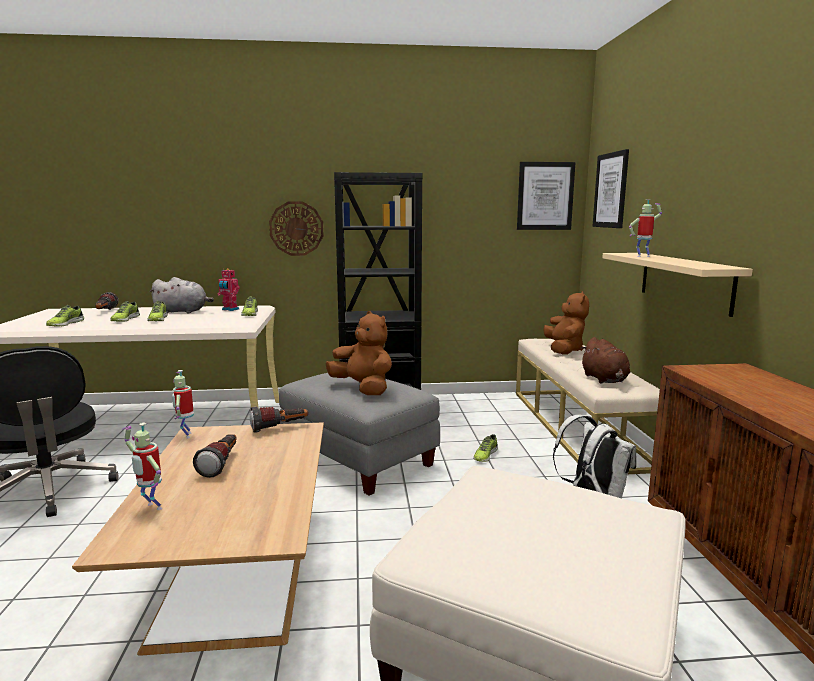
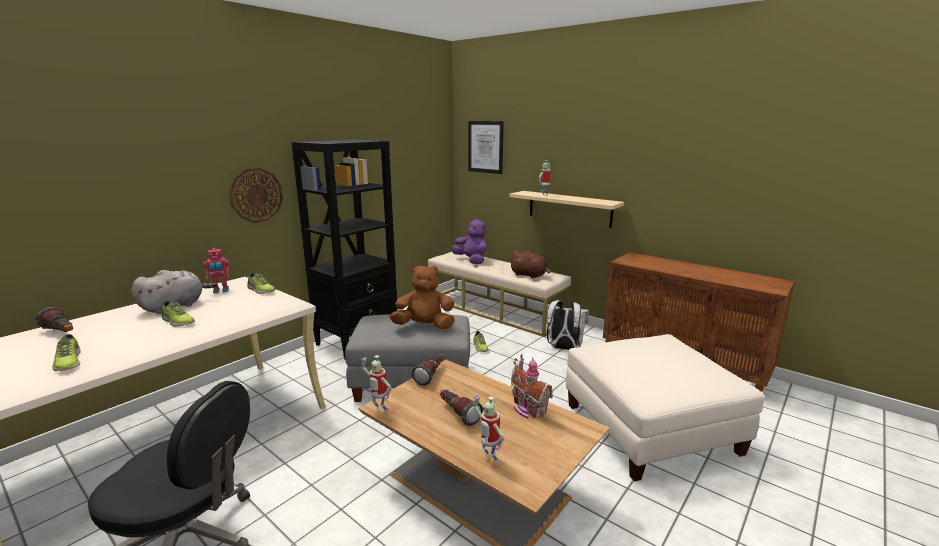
camera: 45 degrees left, 5 degrees up
shoe [110,301,140,322] -> none
toy robot [122,422,162,510] -> toy robot turned 60 degrees clockwise [473,396,504,463]
picture [517,162,575,230] -> none
brown plush toy [543,291,589,355] -> purple plush toy [451,218,487,264]
none -> toy house [511,354,553,419]

